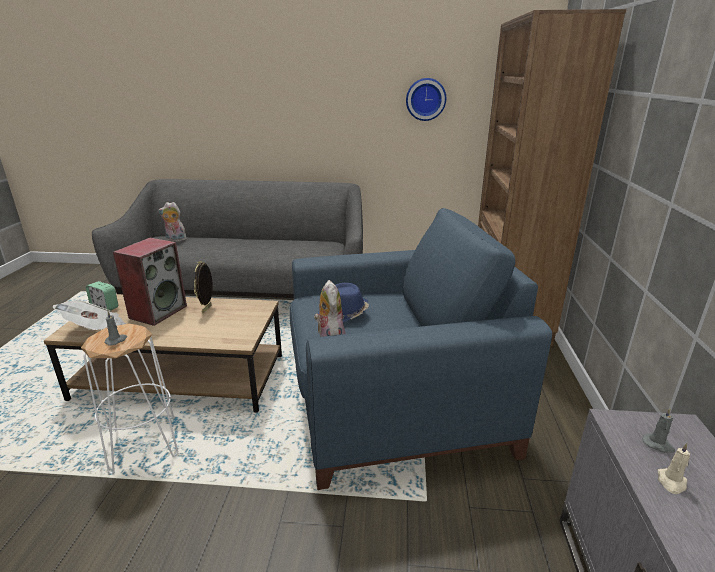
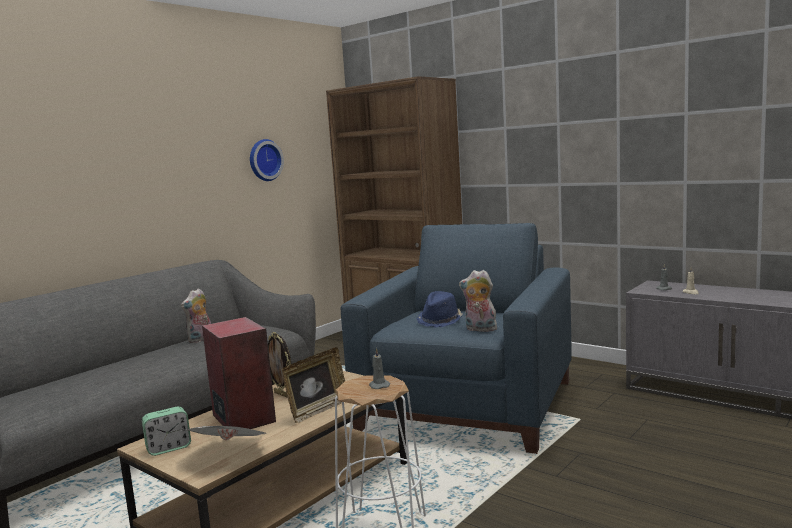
camera: 55 degrees left, 15 degrees down
plush toy [158,202,187,242] -> plush toy moved to [181,288,211,343]
none -> picture frame [282,347,345,423]

